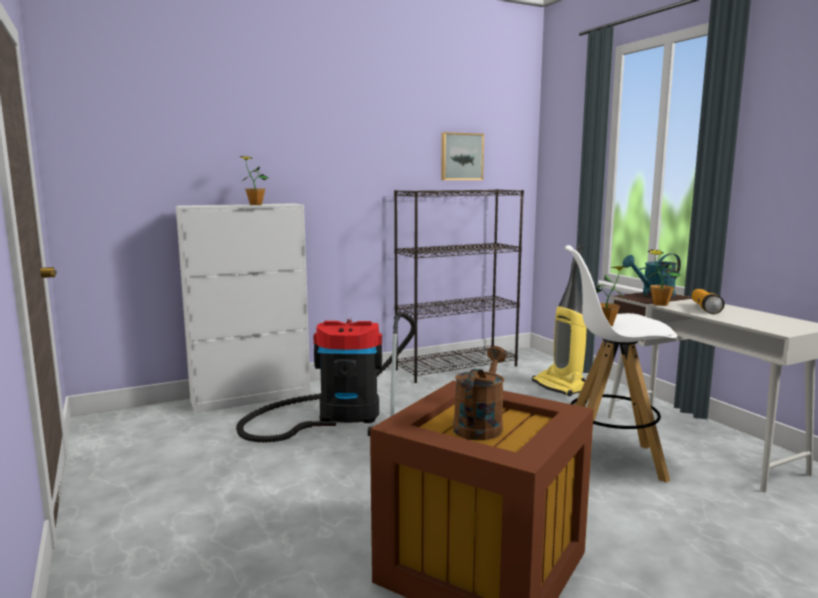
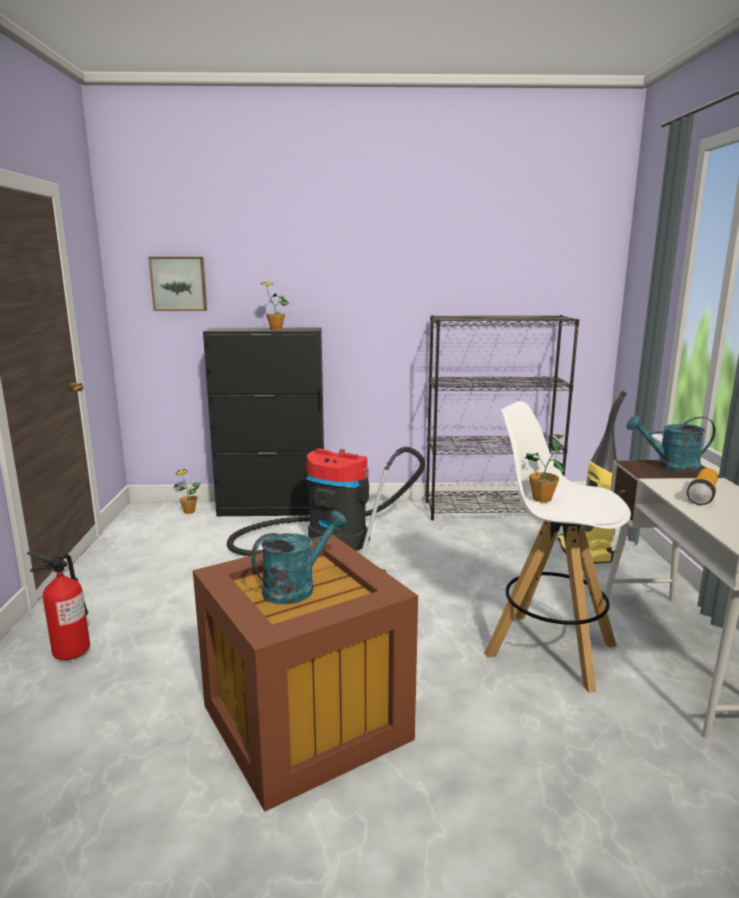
camera: 25 degrees right, 5 degrees up
white cabinet [176,203,311,413] -> black cabinet [203,328,324,516]
picture [441,132,484,180] -> picture moved to [148,257,207,311]
brown watering can [453,346,507,440] -> turquoise watering can [251,511,347,604]
potted plant [647,249,682,306] -> potted plant moved to [174,469,201,514]
none -> fire extinguisher [27,551,90,660]

